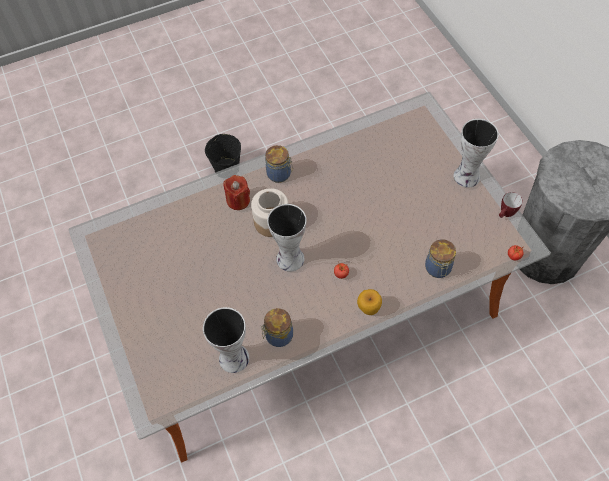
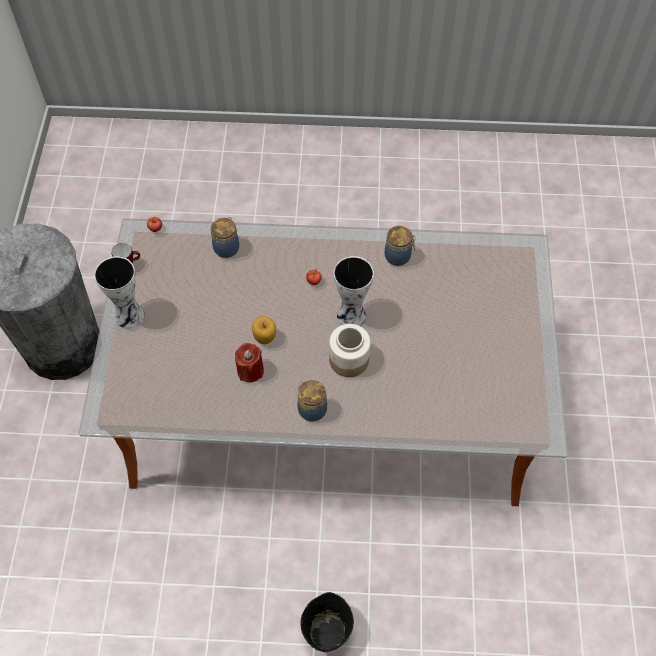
camera: 155 degrees left, 0 degrees up
vase [203,307,249,373] -> none
red candle [223,175,250,210] -> red candle moved to [235,343,264,382]
apple [357,289,382,315] -> apple moved to [252,316,276,344]

